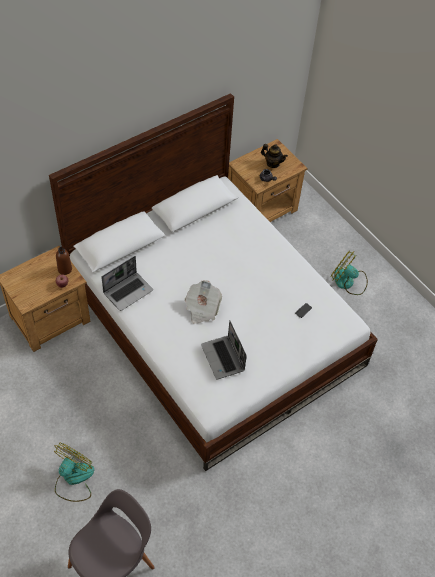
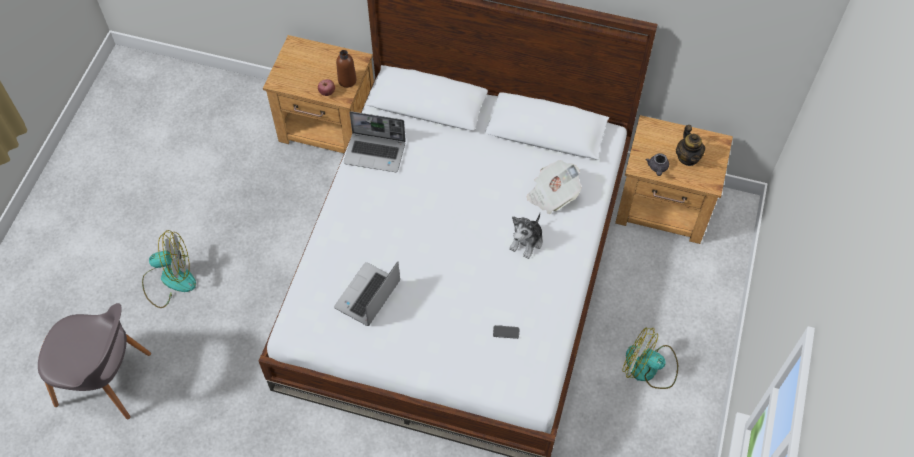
camera: 55 degrees right, 5 degrees up
newspaper [185,280,222,324] -> newspaper moved to [527,160,581,214]
fan [330,250,368,295] -> fan turned 60 degrees counterclockwise [622,328,678,389]
none -> plush toy [509,213,543,259]

